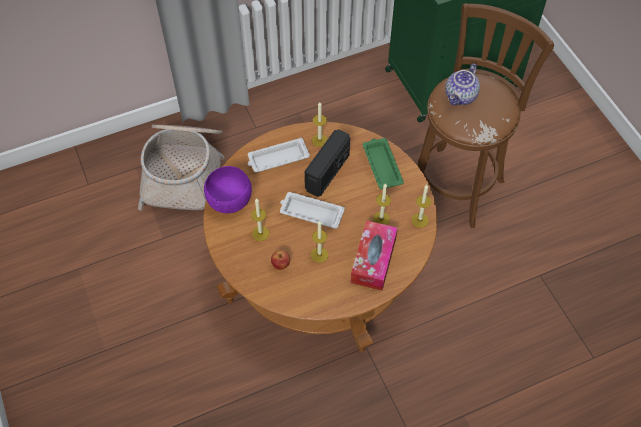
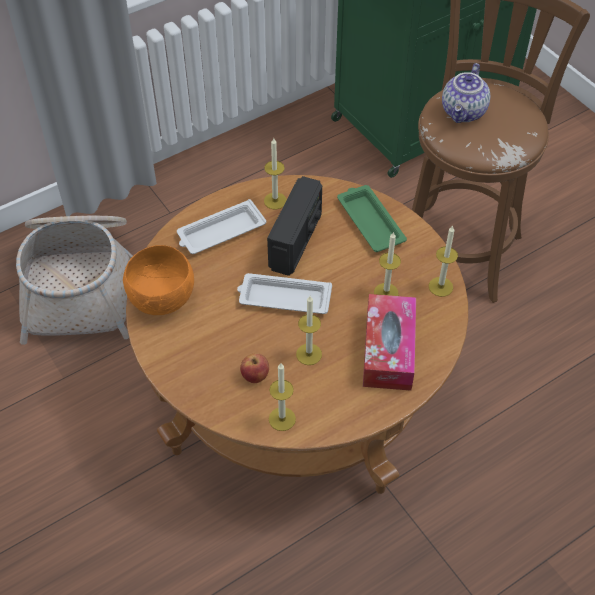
camera: 10 degrees left, 5 degrees down
purple bowl [204,166,252,213] -> orange bowl [123,245,194,315]
candle [251,198,269,241] -> candle moved to [269,363,296,431]

